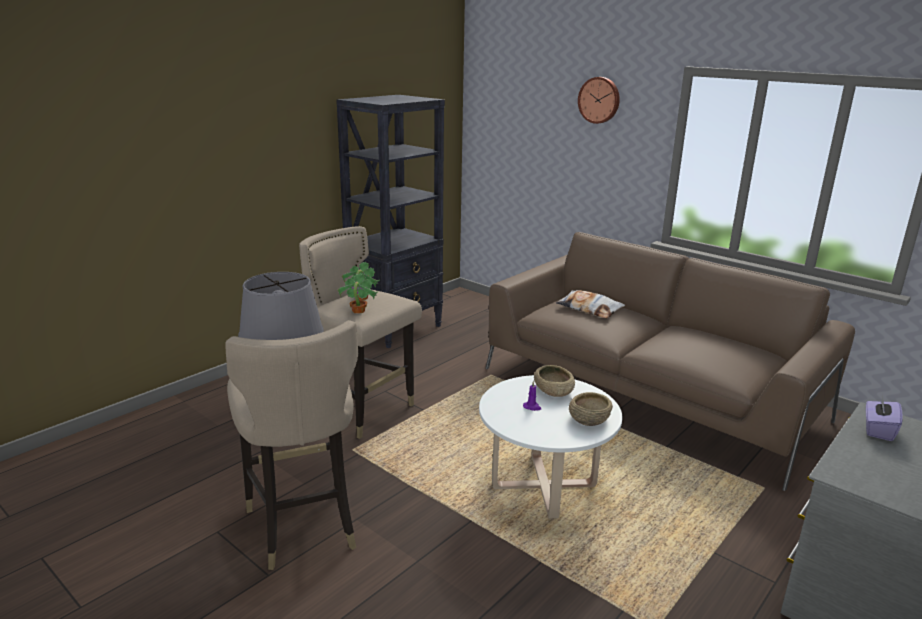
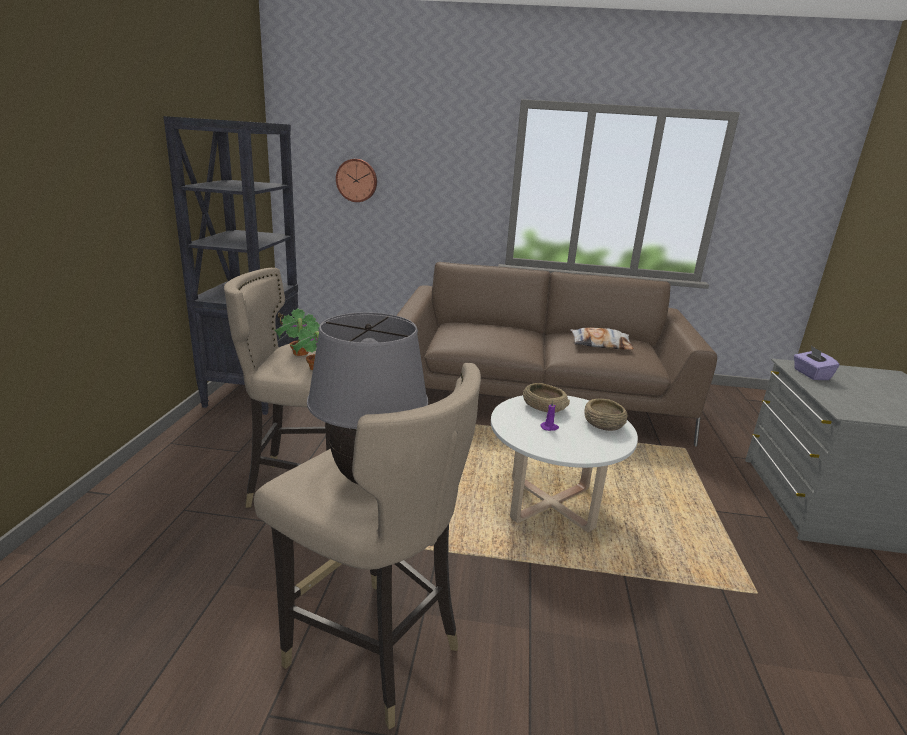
camera: 35 degrees left, 0 degrees up
pillow [556,290,625,318] -> pillow moved to [571,327,634,350]
wall clock [578,77,620,124] -> wall clock moved to [336,159,377,202]

